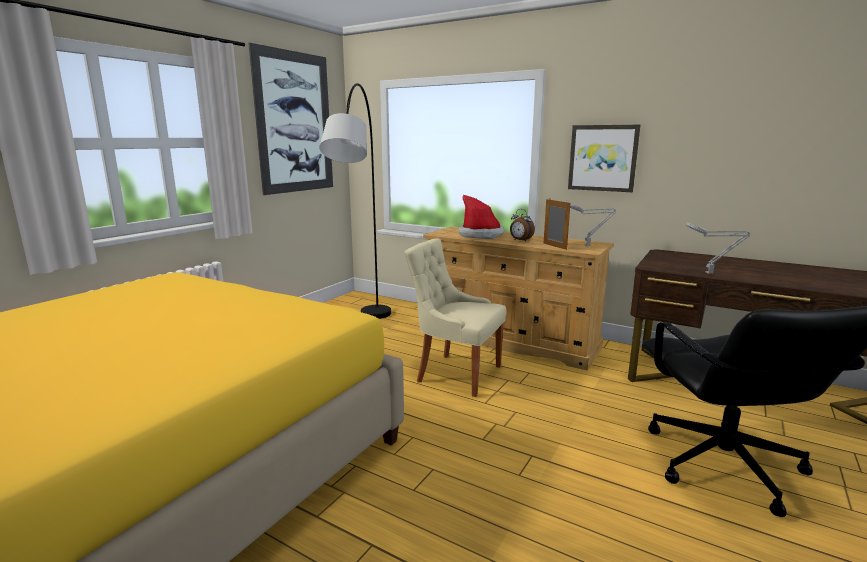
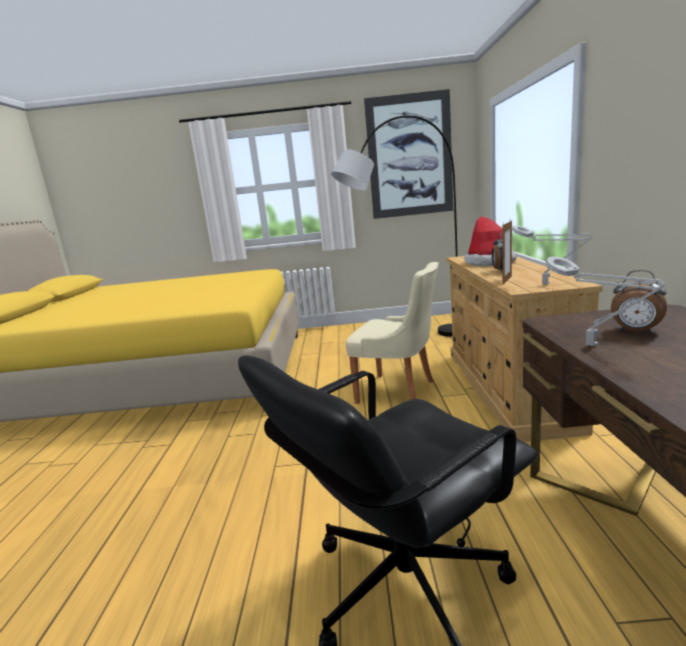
camera: 60 degrees right, 0 degrees up
beige chair [405,238,507,397] -> beige chair turned 120 degrees clockwise [346,262,439,404]
picture [568,125,640,192] -> none
none -> alarm clock [611,270,667,334]

